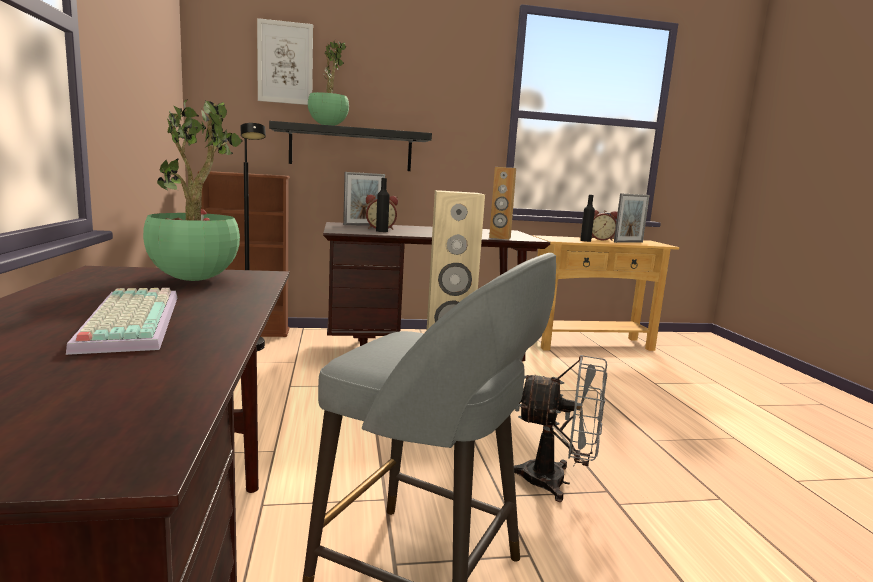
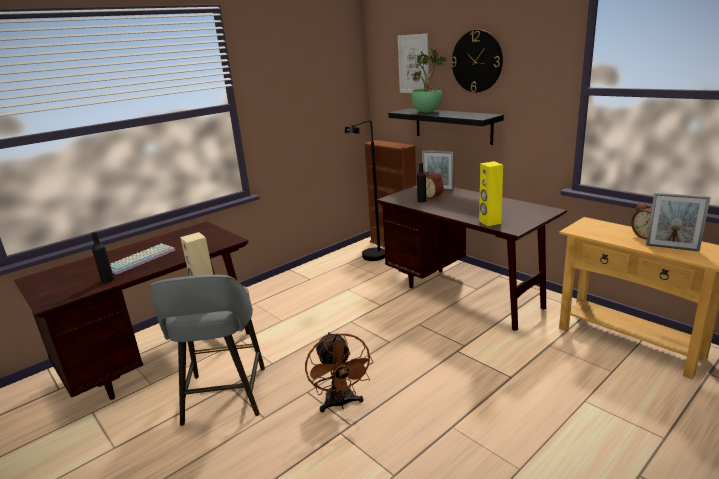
camera: 60 degrees right, 10 degrees up
potted plant [143,100,242,281] -> none
brown speaker [489,167,516,240] -> yellow speaker [479,161,503,226]
grey fan [514,355,607,502] -> brown fan [305,332,373,412]
black bottle [580,195,595,242] -> black bottle moved to [91,232,114,283]
none -> wall clock [451,30,503,92]

